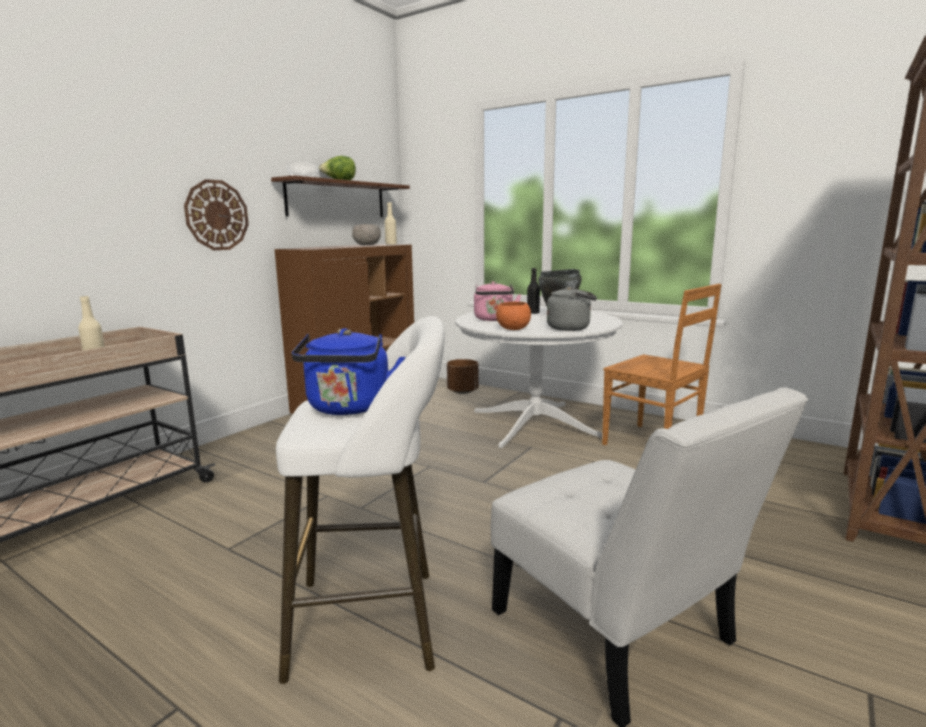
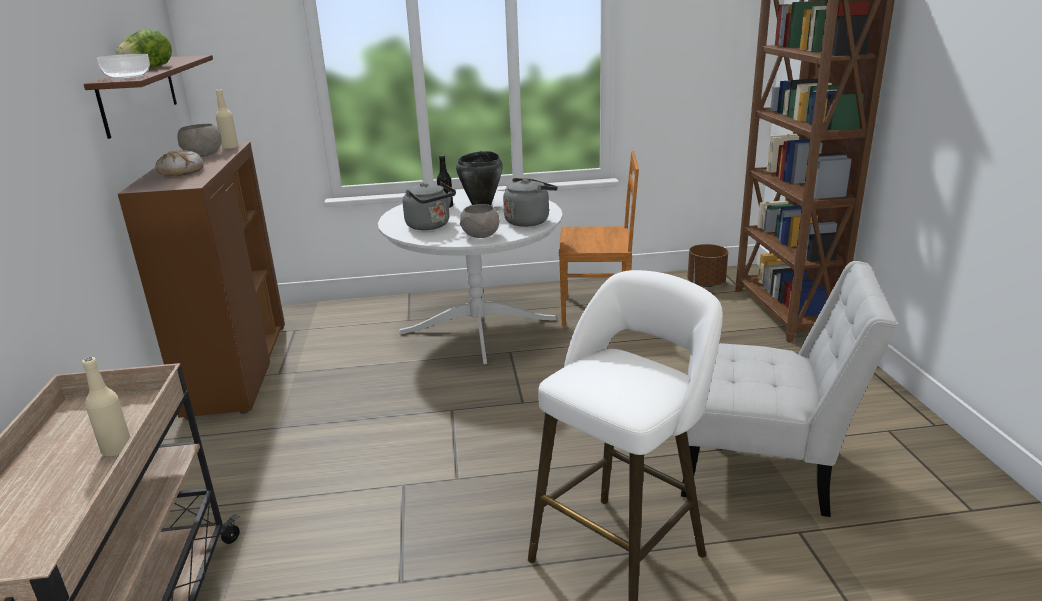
camera: 40 degrees left, 10 degrees up
wall clock [184,179,249,250] -> none
blue kettle [292,328,405,415] -> none
brown planter [447,359,479,394] -> brown planter moved to [688,244,728,287]
pink kettle [474,281,521,321] -> grey kettle [403,182,456,230]
orange bowl [496,302,531,330] -> grey bowl [460,204,499,238]
none -> bread [155,150,204,176]

